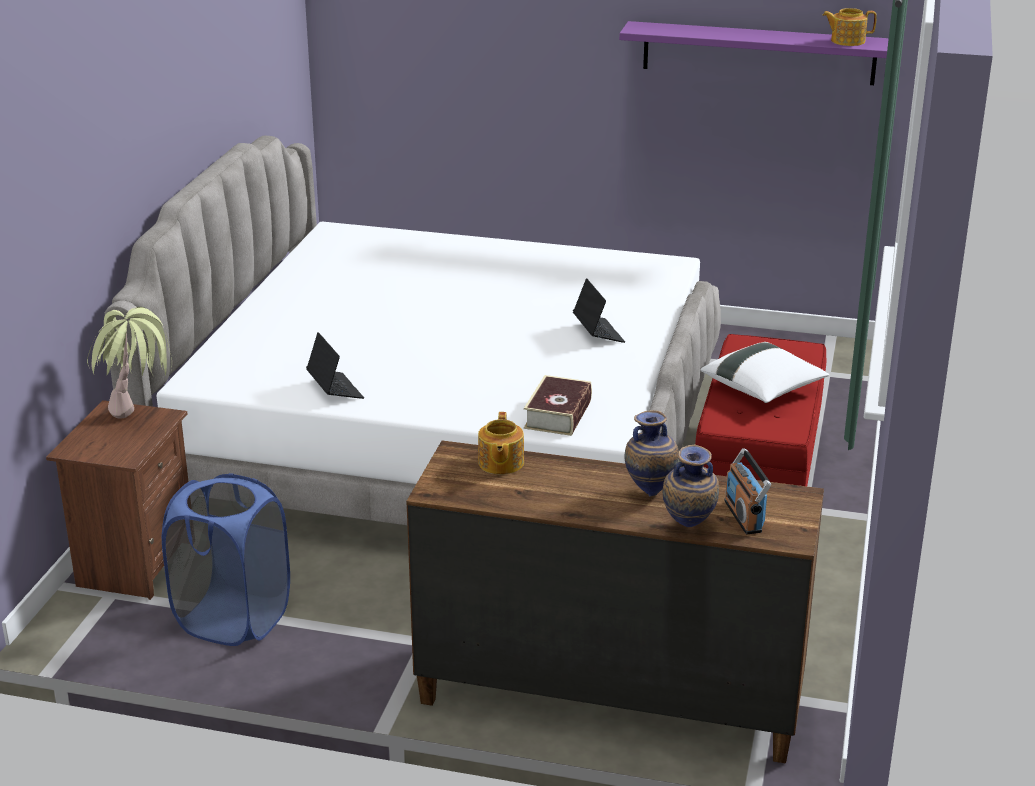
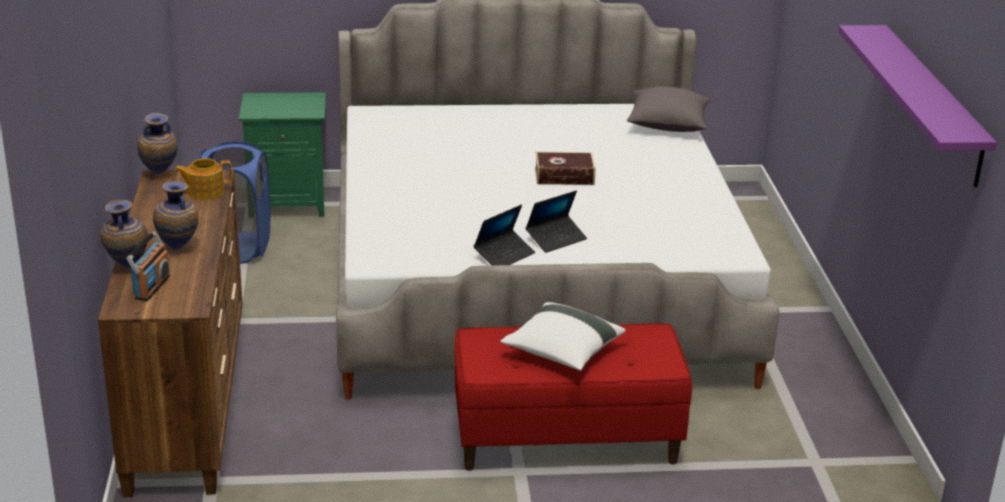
camera: 70 degrees right, 0 degrees up
brown nightstand [46,400,189,600] -> green nightstand [239,92,326,217]
potted plant [87,307,172,419] -> none
laptop [306,332,364,399] -> laptop moved to [474,204,535,265]
book [524,375,592,436] -> book moved to [535,152,596,185]
radio [724,448,771,534] -> radio turned 135 degrees clockwise [126,231,170,301]
teapot [823,8,877,46] -> none
none -> vase [137,113,178,174]
none -> grey pillow [627,86,710,132]

